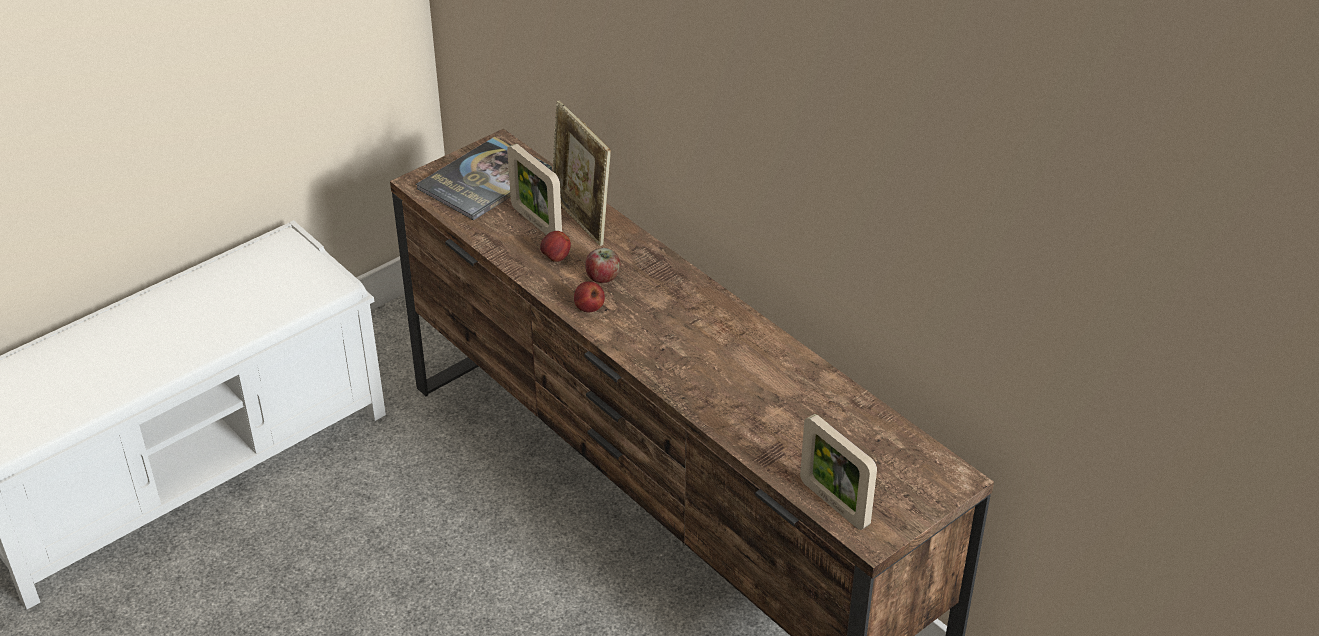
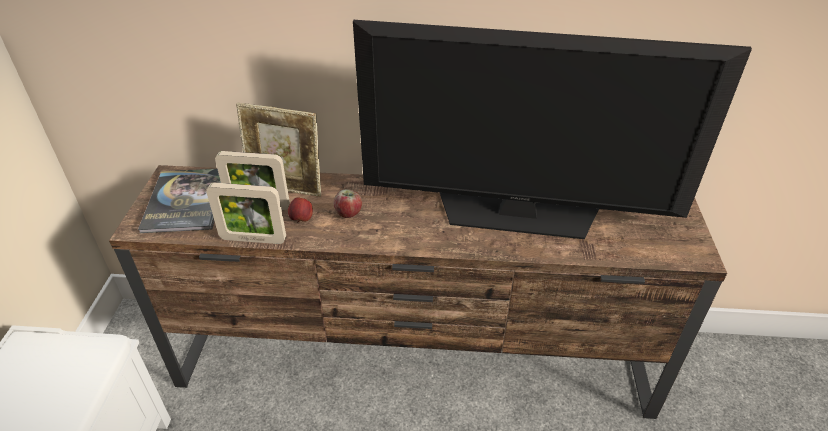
camera: 45 degrees left, 0 degrees up
apple [574,281,605,313] -> none
picture frame [800,414,877,530] -> picture frame moved to [206,183,286,244]
none -> television [353,20,752,239]

